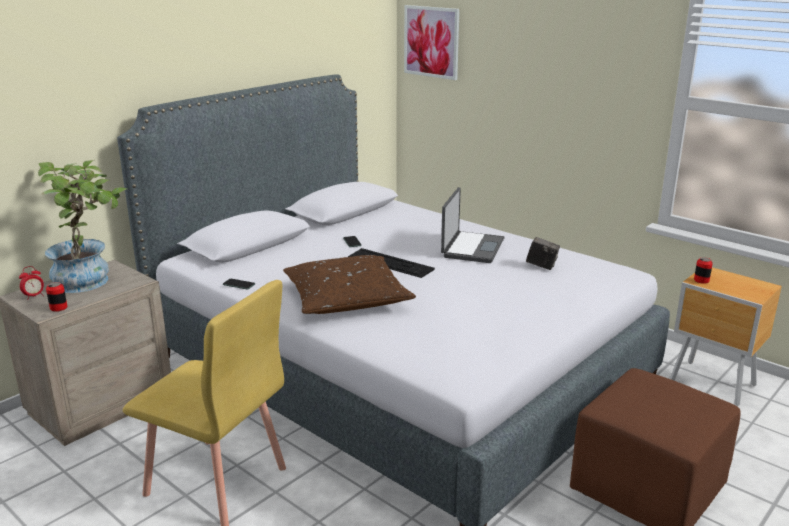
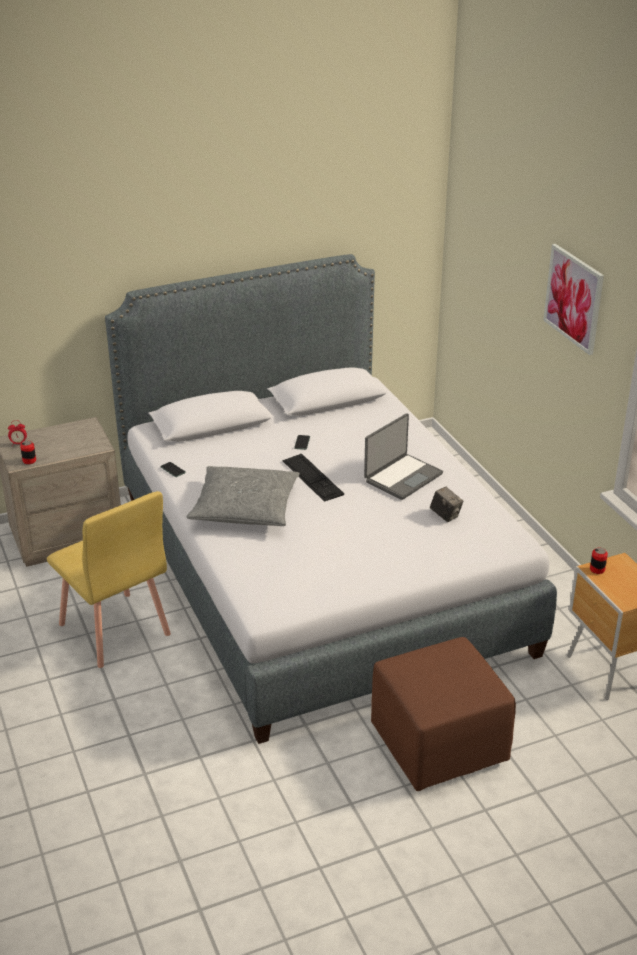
camera: 25 degrees right, 10 degrees up
potted plant [38,160,126,293] -> none
brown pillow [283,255,416,314] -> grey pillow [186,466,300,526]
picture [404,5,460,80] -> picture moved to [543,244,604,355]

